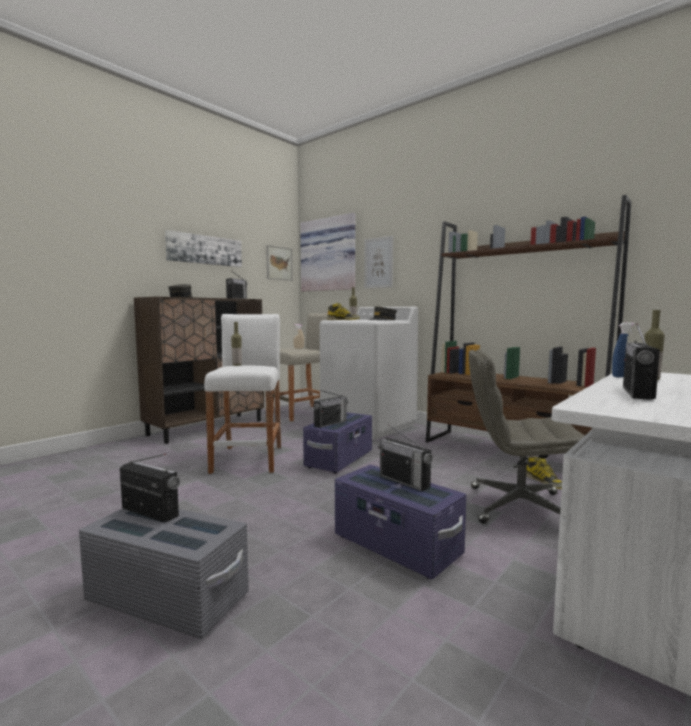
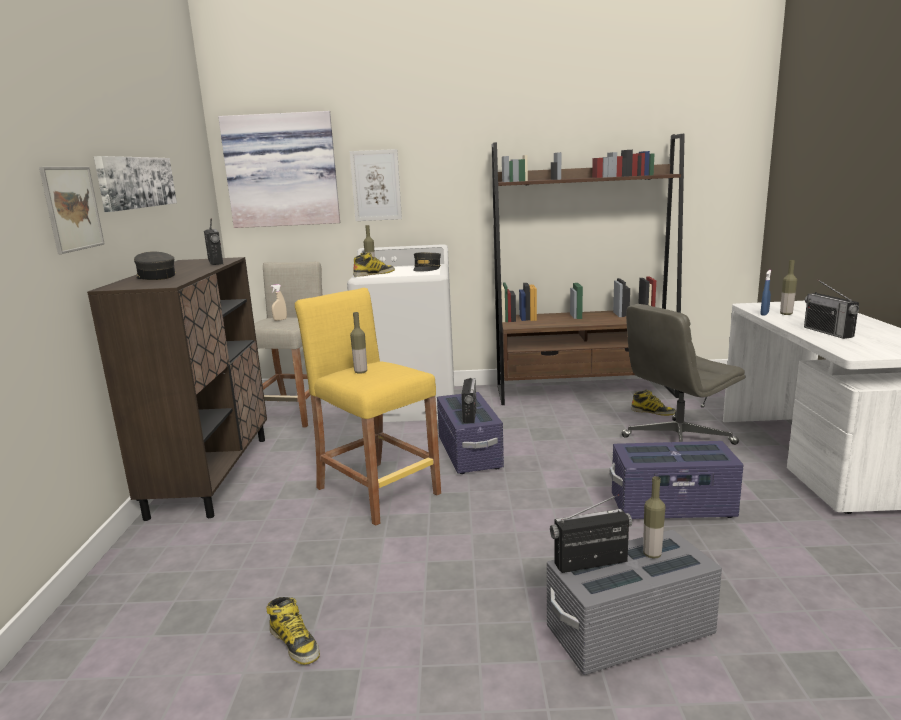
camera: 40 degrees left, 10 degrees up
white stool [204,314,281,474] -> yellow stool [295,287,441,526]
picture [266,245,293,281] -> picture moved to [39,167,105,254]
radio [378,424,433,491] -> none
none -> boot [266,597,320,665]
none -> bottle [643,476,665,559]

